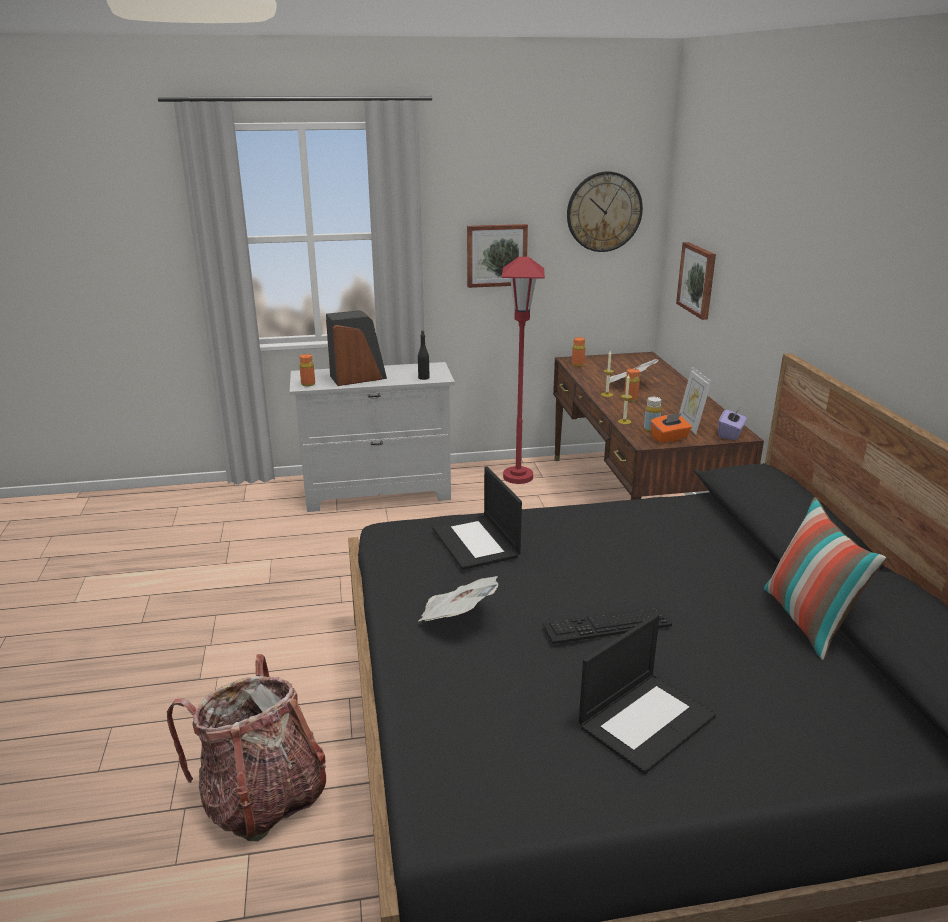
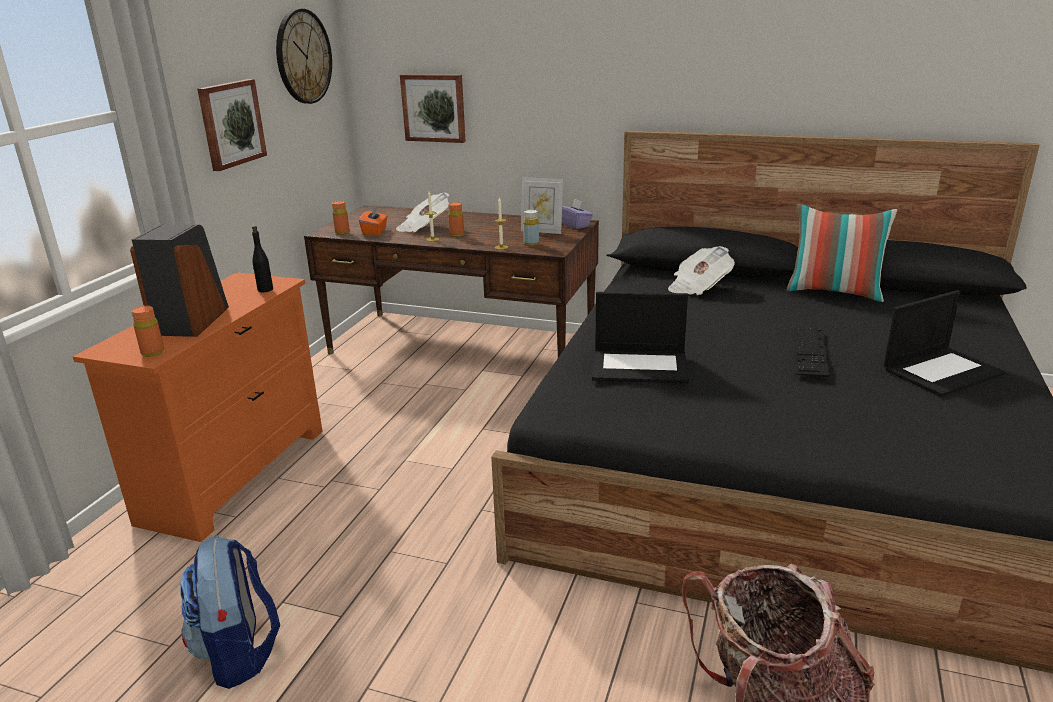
camera: 60 degrees left, 0 degrees up
white dresser [290,362,455,512] -> orange dresser [73,272,323,542]
newspaper [418,576,498,622] -> newspaper moved to [668,246,735,295]
red floor lamp [502,257,545,484] -> none
laptop [579,614,716,775] -> laptop turned 75 degrees clockwise [884,290,1006,397]
orange tissue box [650,413,692,444] -> orange tissue box moved to [359,206,388,236]
none -> backpack [180,535,280,689]

